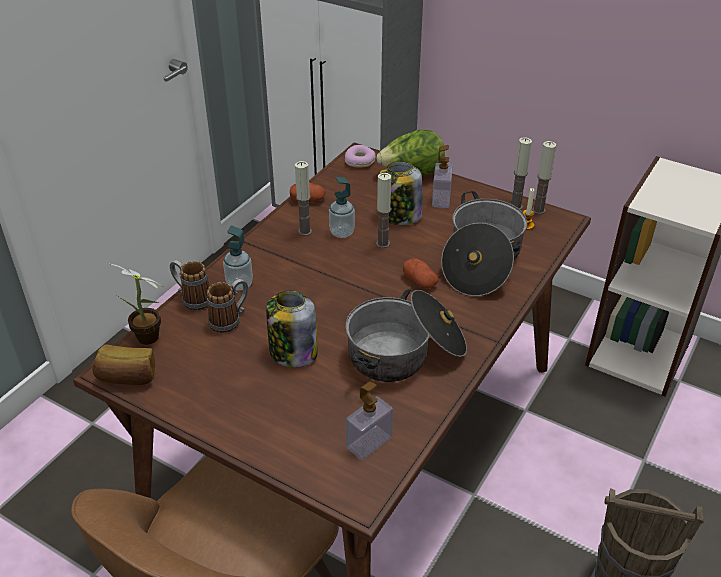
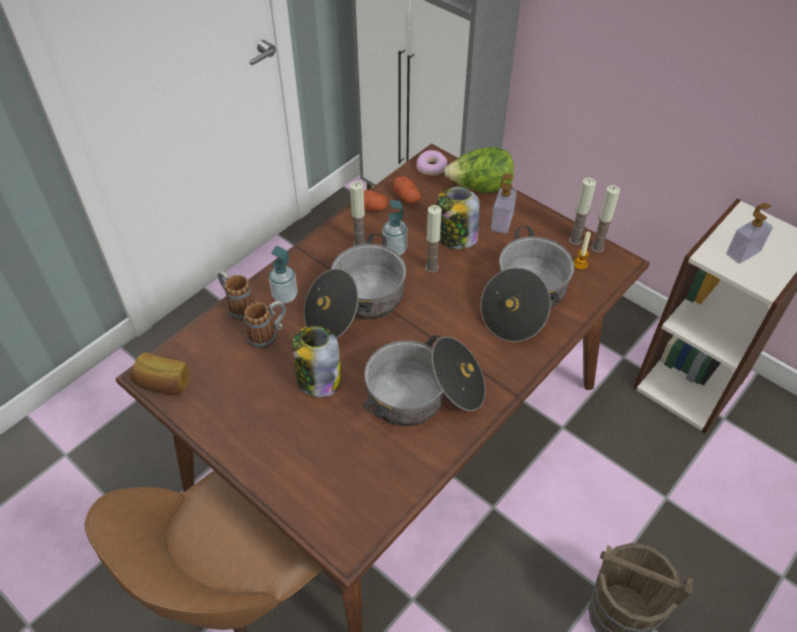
camera: 10 degrees right, 10 degrees up
potted plant [107,263,162,345] -> none
soap dispenser [346,382,393,460] -> soap dispenser moved to [726,203,773,264]
potato [403,258,438,288] -> potato moved to [393,176,420,204]
none -> cooking pot [304,233,406,338]

